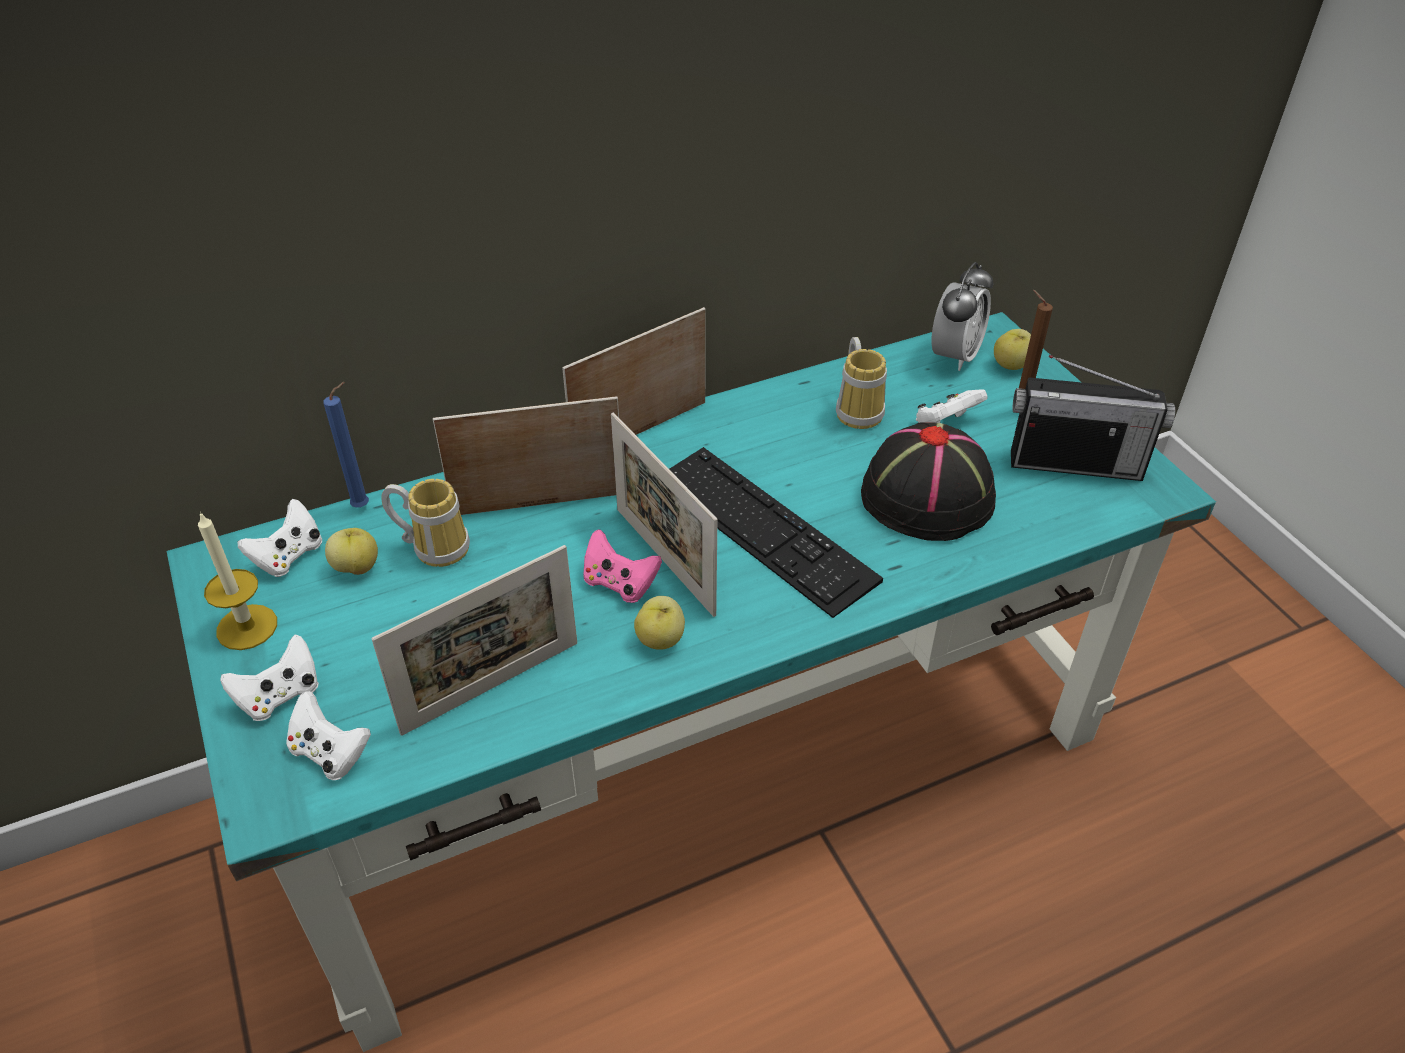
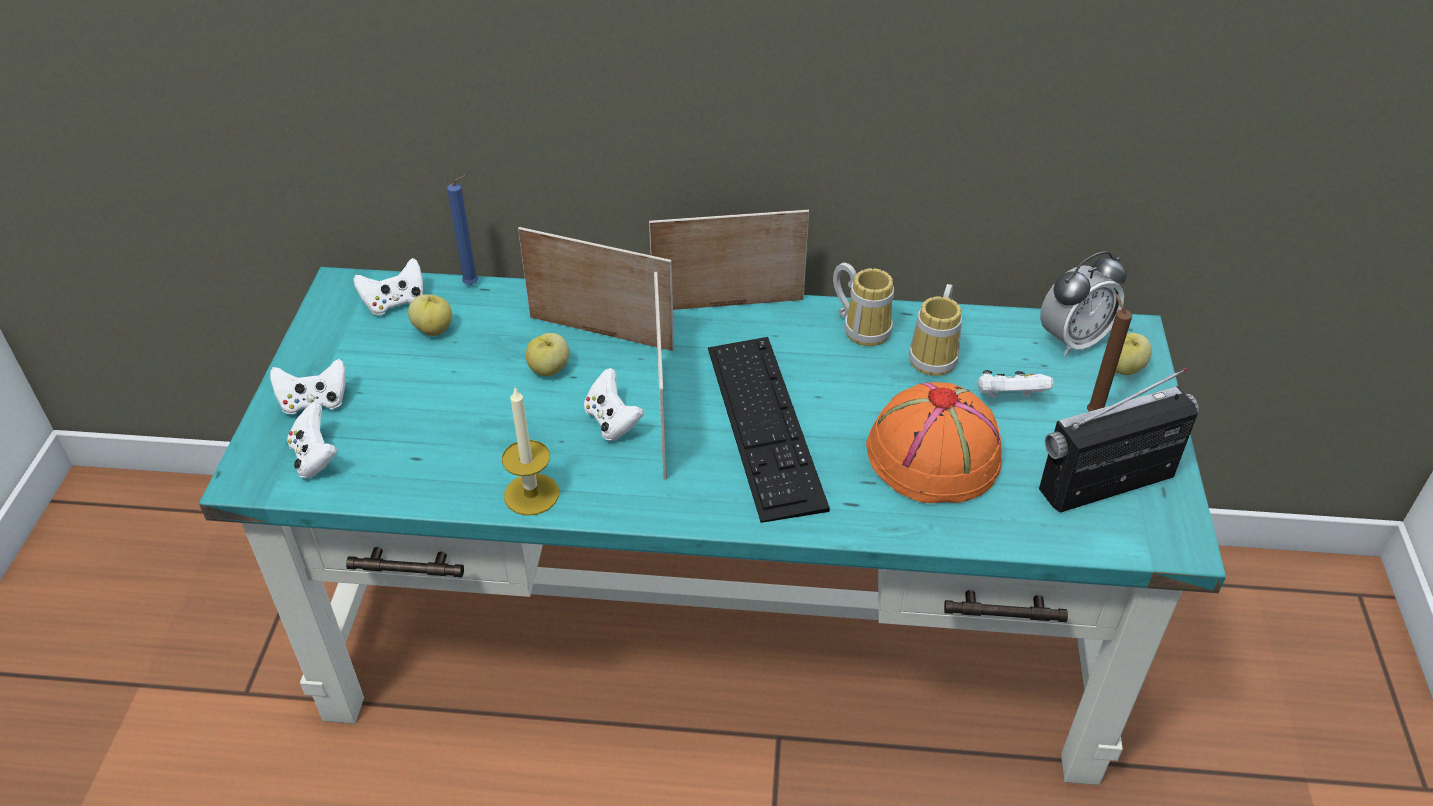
camera: 30 degrees right, 0 degrees up
candle [198,512,277,650] -> candle moved to [502,388,559,516]
picture frame [372,545,577,736] -> none
mug [381,479,470,567] -> mug moved to [833,262,894,346]
pink game controller [583,529,662,603] -> white game controller [584,368,644,441]
apple [634,596,685,650] -> apple moved to [526,333,569,376]
black hat [861,422,996,541] -> orange hat [866,382,1002,503]
radio [1011,355,1175,481] -> radio turned 120 degrees clockwise [1039,368,1199,512]

